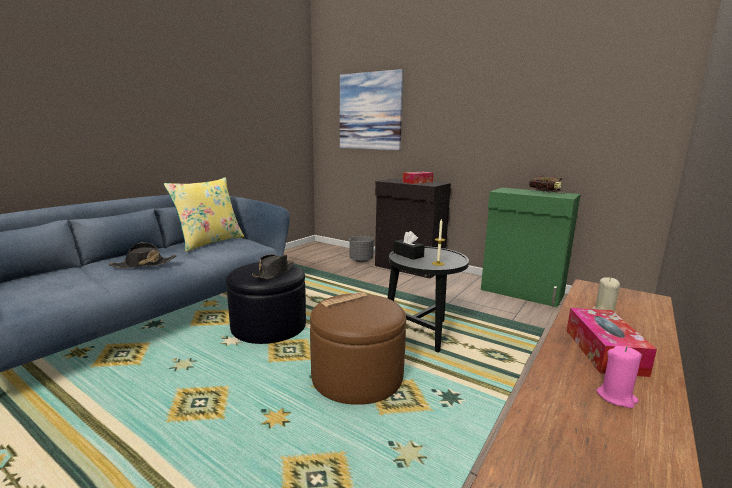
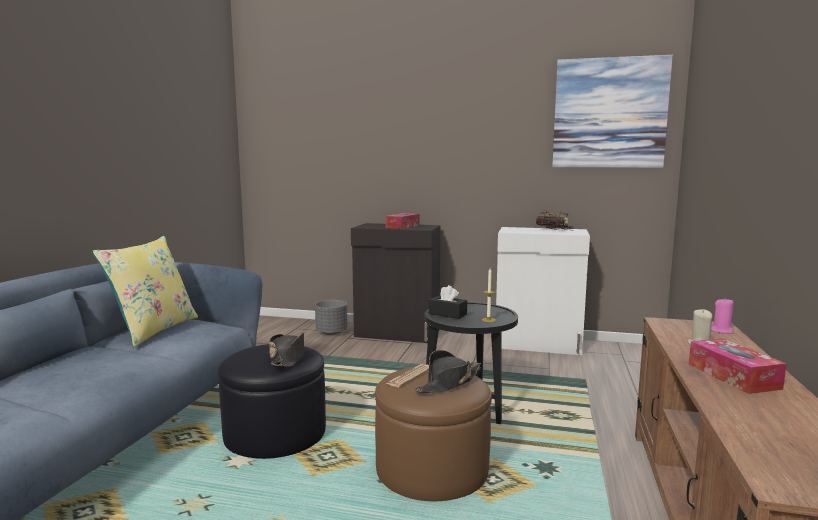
camera: 20 degrees left, 5 degrees down
black hat [109,242,177,268] -> black hat moved to [414,350,481,393]
picture [340,69,404,150] -> picture moved to [552,55,673,168]
green cabinet [481,187,581,307] -> white cabinet [496,227,590,355]
pink candle [596,346,642,408] -> pink candle moved to [711,299,734,334]

